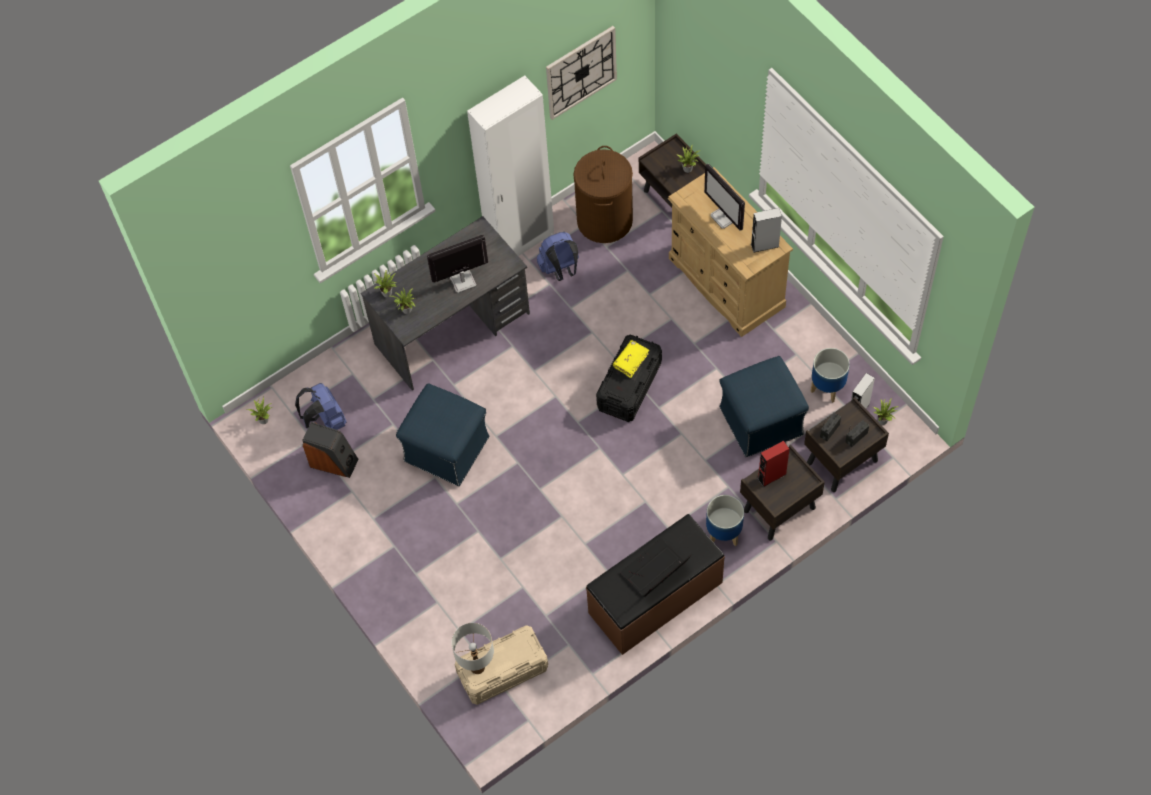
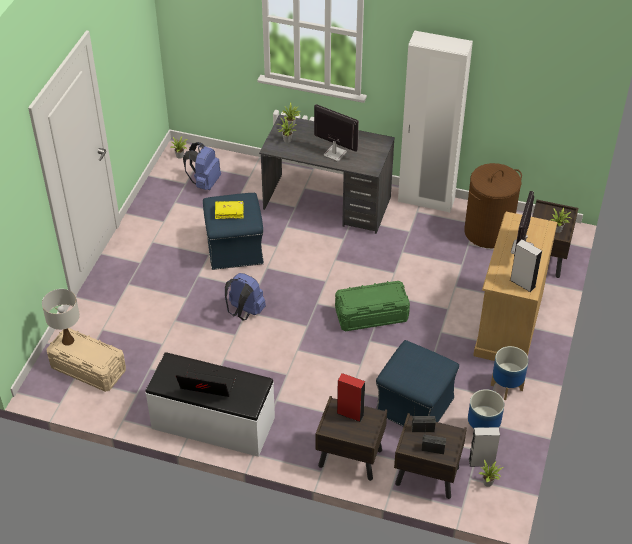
camera: 50 degrees right, 15 degrees down
speaker [302,422,359,478] -> none
blue backpack [537,232,579,281] -> blue backpack moved to [225,273,266,321]
wall clock [546,26,617,120] -> none
brown bench [586,514,725,655] -> white bench [146,352,275,457]
black storage box [596,334,662,422] -> green storage box [335,281,410,331]
yellow book [613,340,649,378] -> yellow book moved to [215,201,244,219]
planter [706,495,744,546] -> planter moved to [491,346,529,400]

